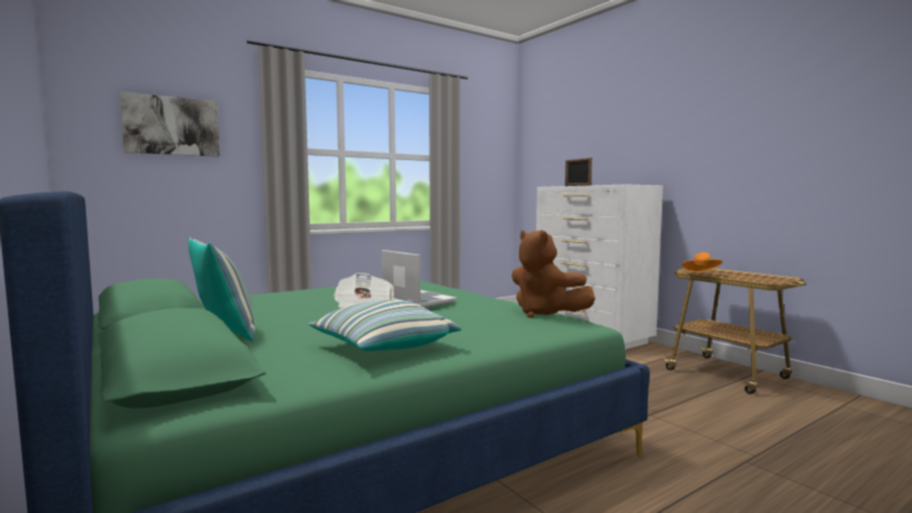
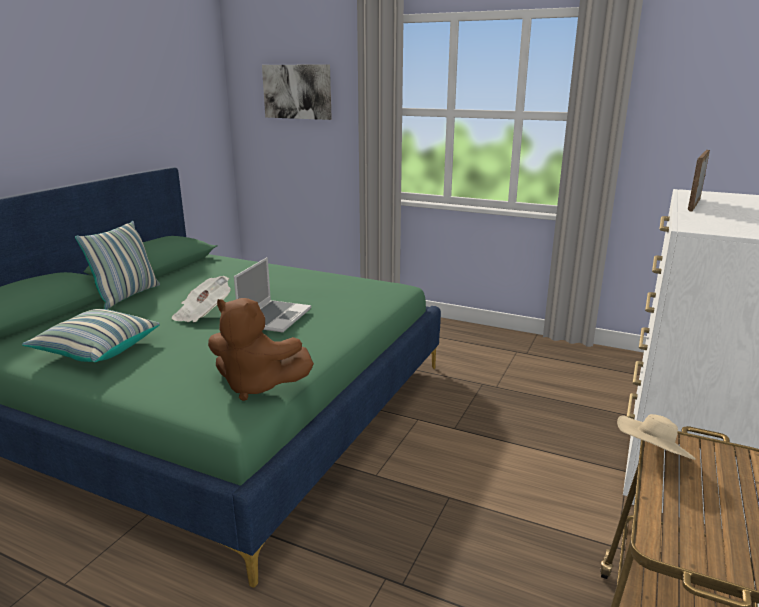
camera: 60 degrees right, 15 degrees up
brown plush toy [512,230,595,318] -> brown plush toy turned 90 degrees counterclockwise [208,298,314,401]
orange hat [682,252,723,272] -> beige hat [617,414,696,460]

